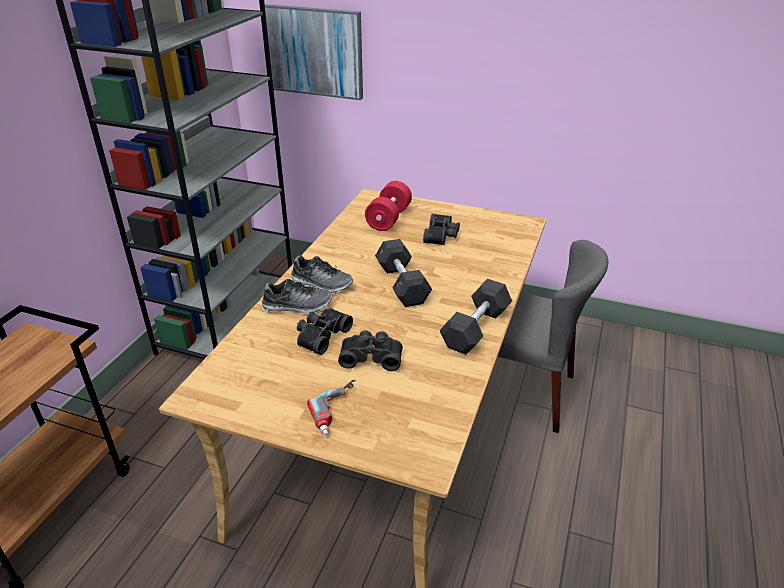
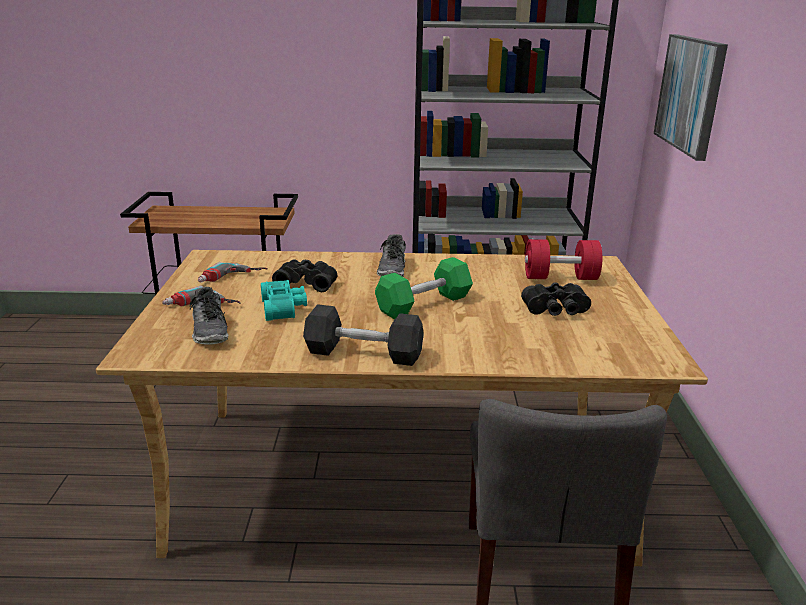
camera: 70 degrees right, 10 degrees down
shoe [262,279,332,314] -> shoe moved to [190,287,228,345]
black binoculars [338,331,403,371] -> turquoise binoculars [261,280,307,321]
grey dumbbell [375,239,432,307] -> green dumbbell [375,257,473,319]
none -> power drill [198,262,267,283]

